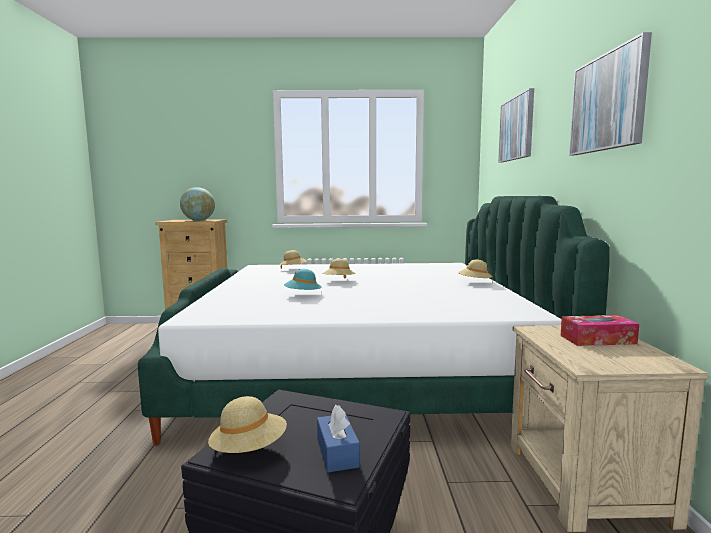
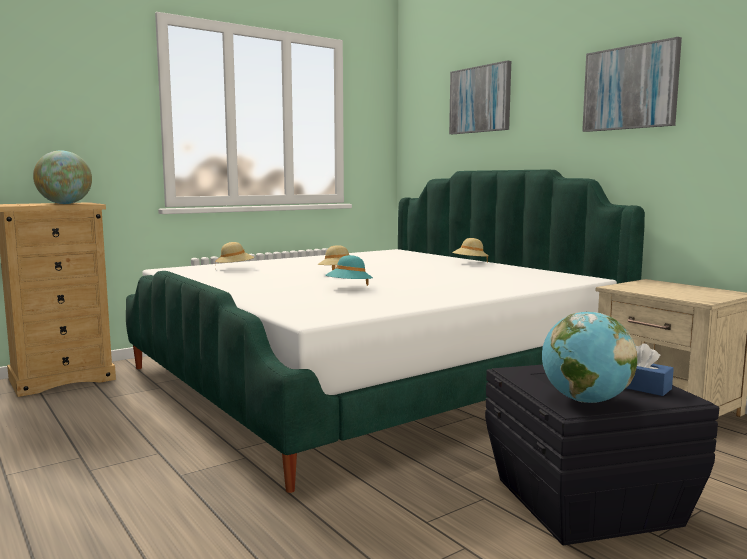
camera: 35 degrees left, 0 degrees up
beige hat [208,396,287,453] -> globe [542,311,638,403]
tissue box [560,315,639,346] -> none

